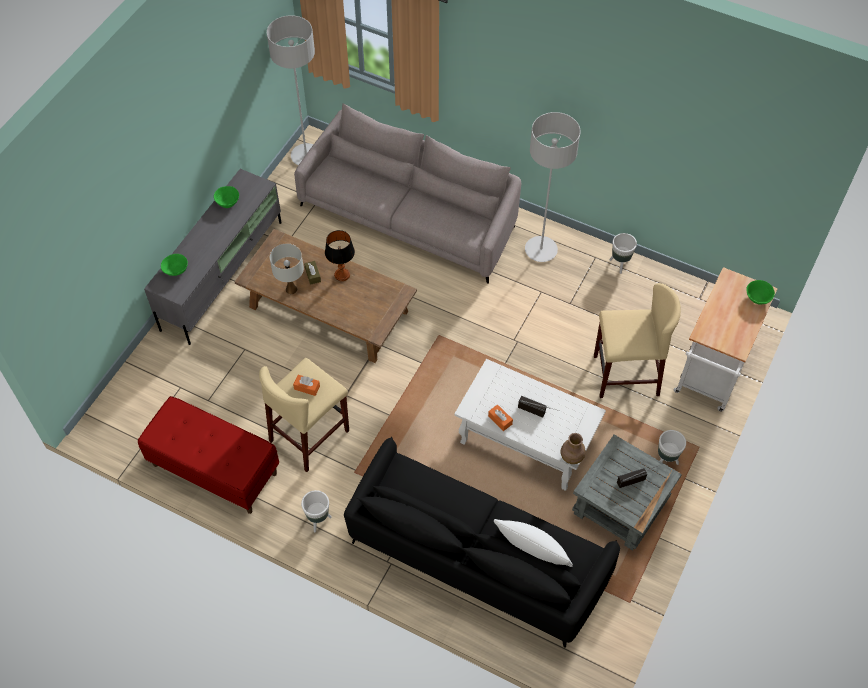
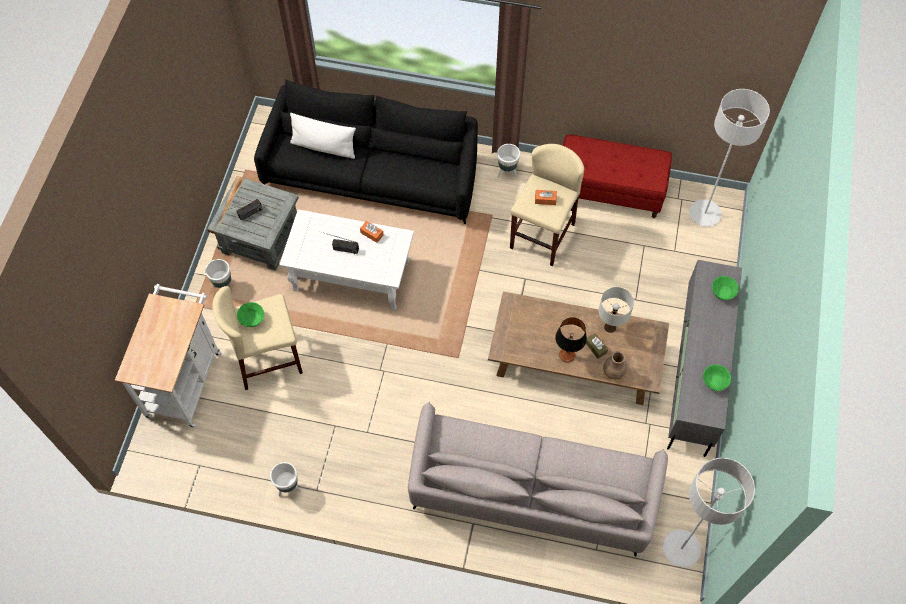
camera: 165 degrees right, 5 degrees up
grey floor lamp [525,112,581,262] -> grey floor lamp moved to [689,89,770,227]
brown vase [560,433,586,464] -> brown vase moved to [603,351,627,379]
green bowl [746,280,775,305] -> green bowl moved to [237,302,264,327]

